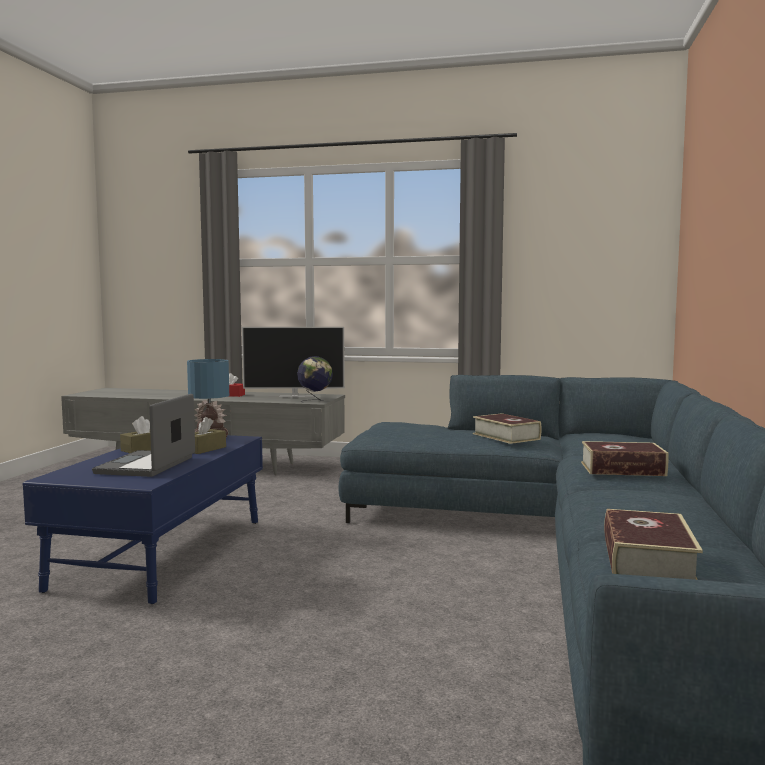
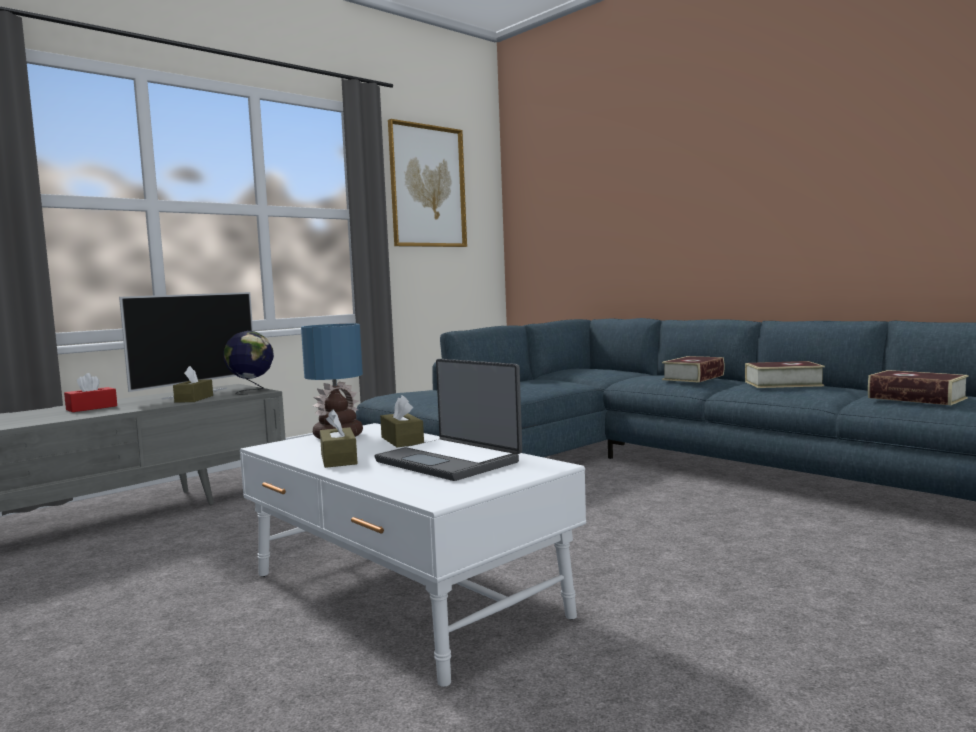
camera: 55 degrees left, 0 degrees up
blue coffee table [23,435,263,604] -> white coffee table [240,423,586,687]
book [473,413,541,444] -> book moved to [745,361,825,388]
none -> brown tissue box [173,366,213,403]
none -> picture [388,119,467,247]

